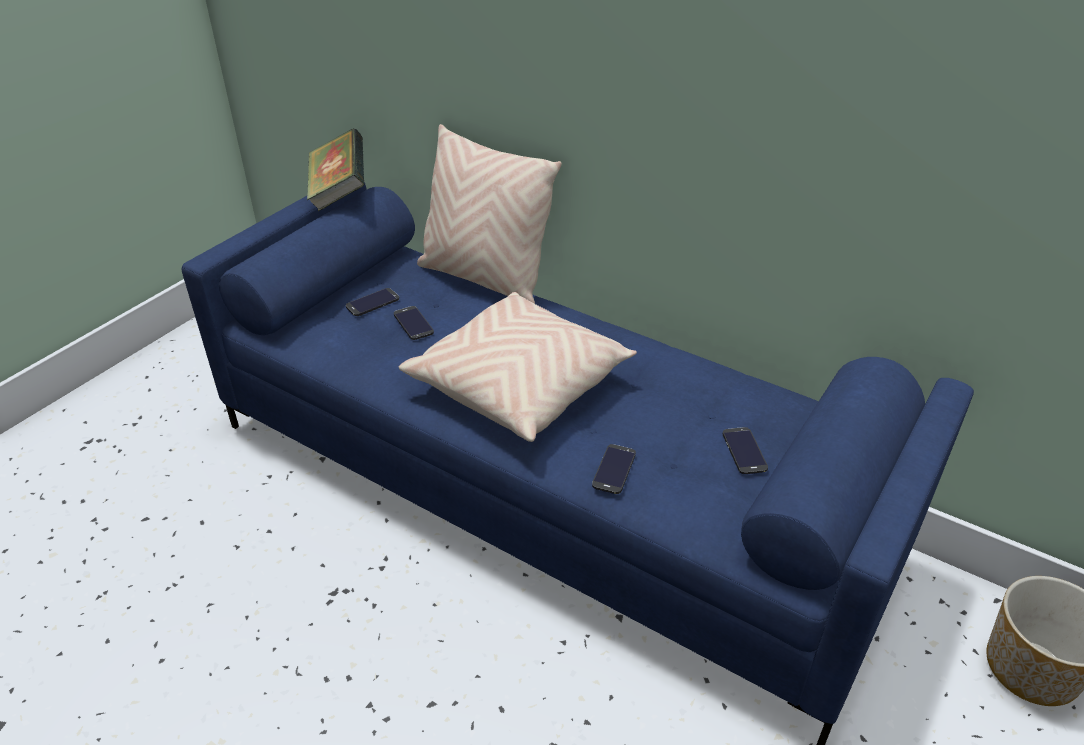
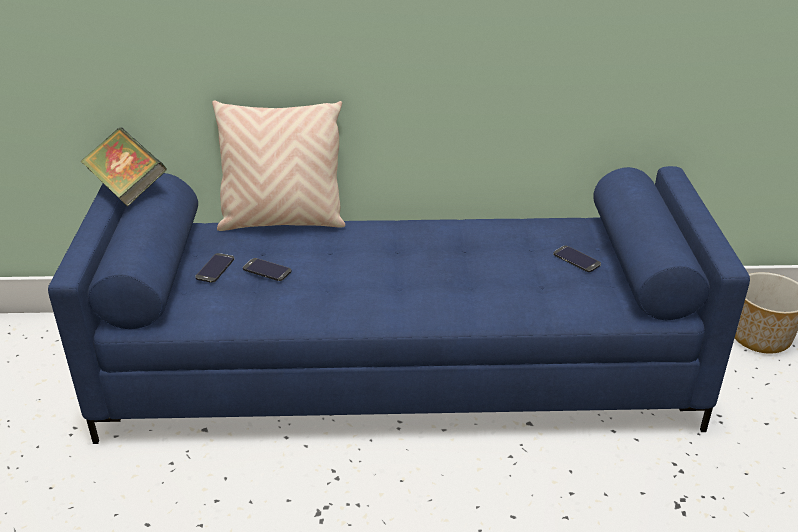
camera: 35 degrees left, 5 degrees down
beige pillow [399,292,637,442] -> none
phone [592,444,636,494] -> none

